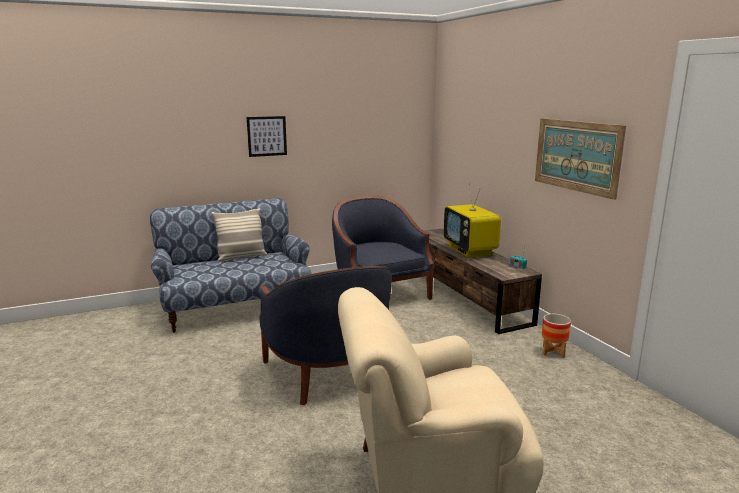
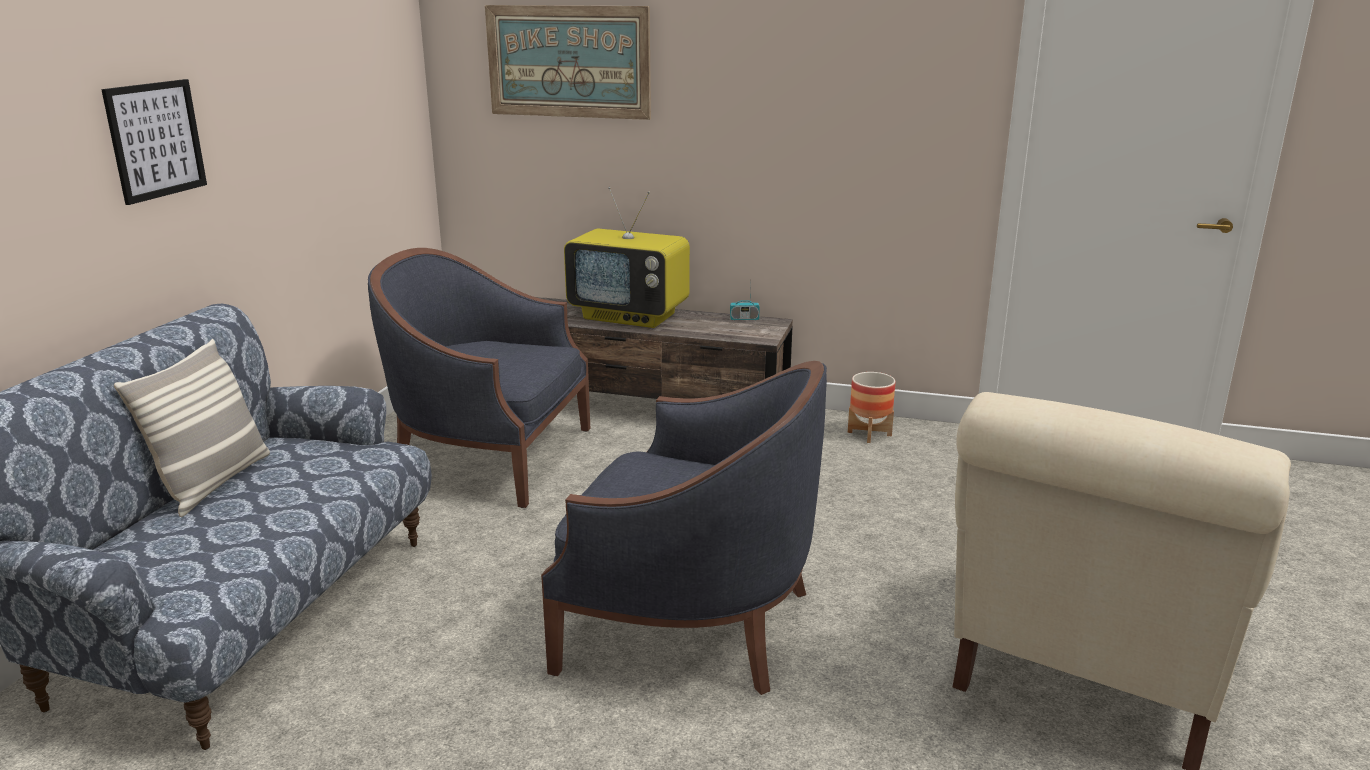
camera: 50 degrees left, 5 degrees up
picture [535,118,626,200] -> picture moved to [485,5,651,120]

